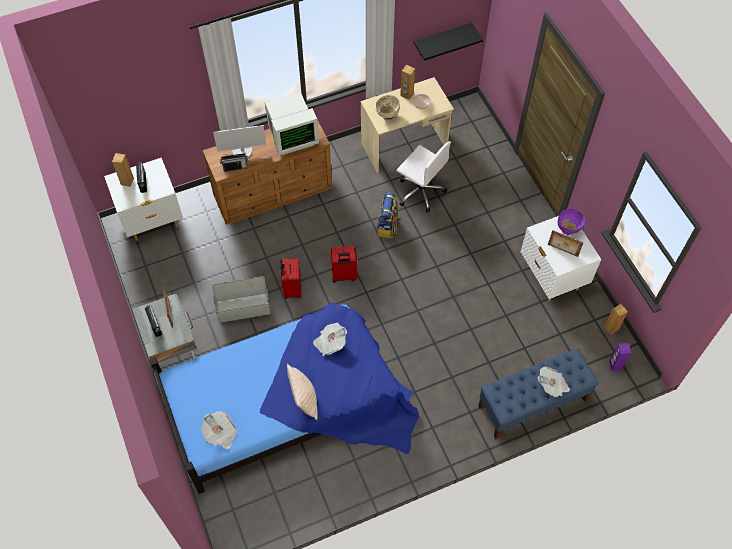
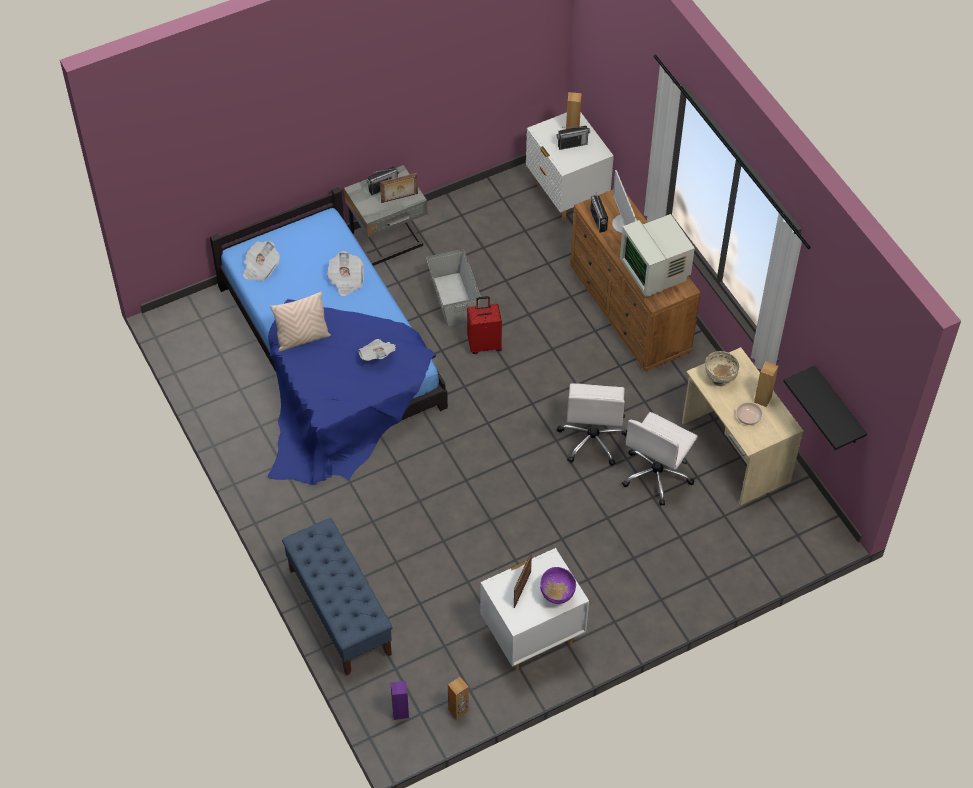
camera: 85 degrees right, 5 degrees down
red suitcase [331,246,357,283] -> none
backpack [376,192,399,238] -> white office chair [557,383,627,466]
newspaper [537,367,570,398] -> newspaper moved to [327,251,364,296]

